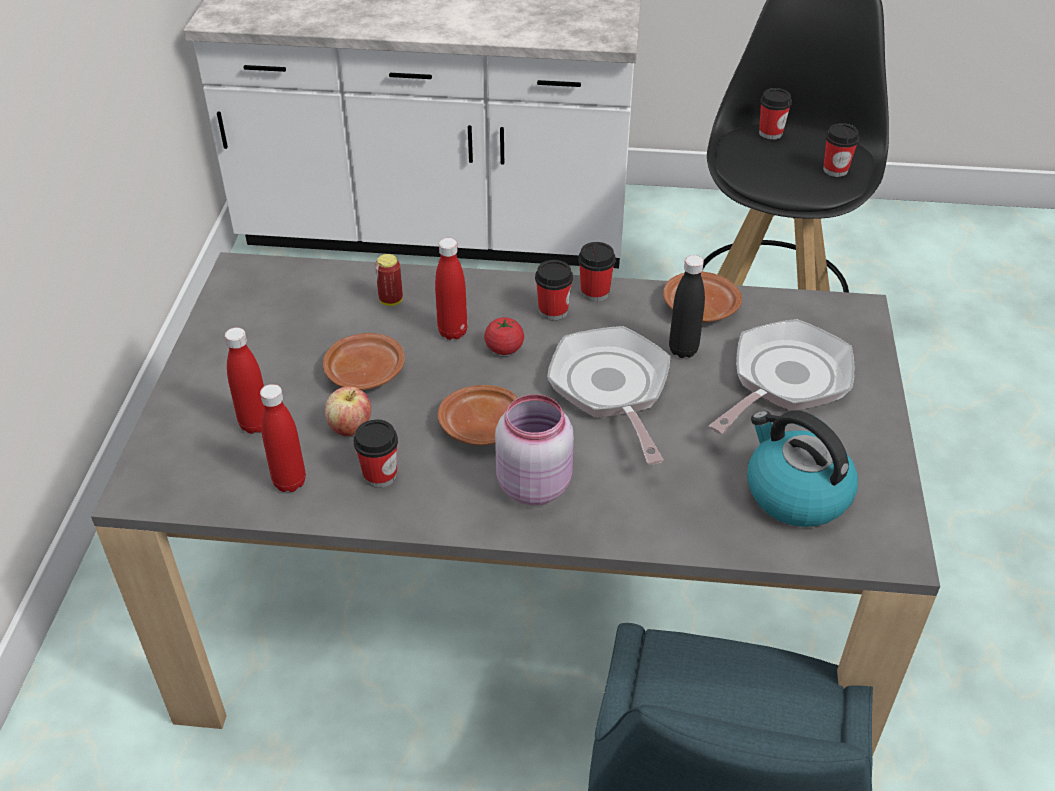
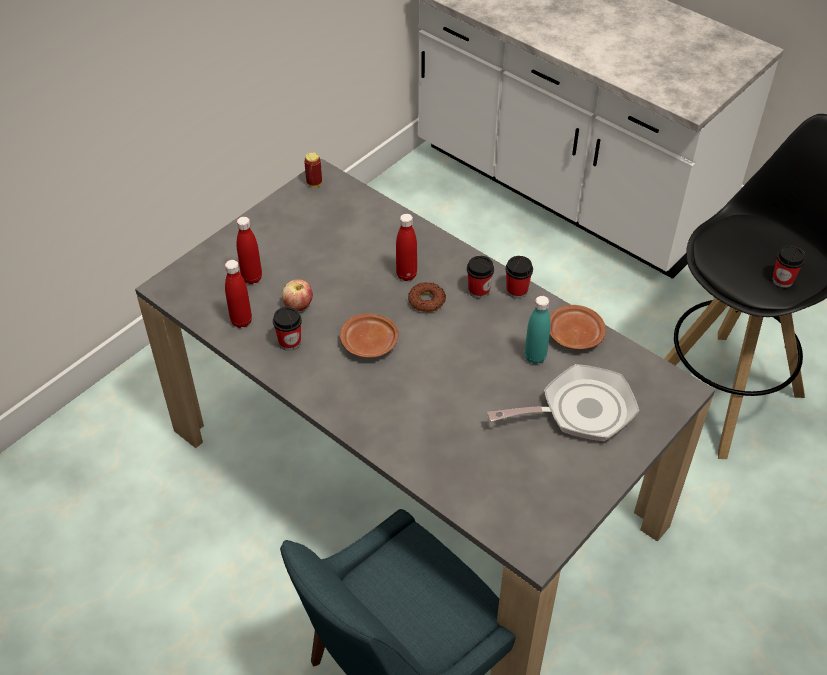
camera: 35 degrees right, 5 degrees up
brown plate [323,333,405,390] -> none
can [375,254,403,306] -> can moved to [304,152,322,187]
tomato [484,317,524,355] -> donut [408,282,446,312]
pink jar [495,394,574,505] -> none
frying pan [547,326,670,464] -> none
black bottle [669,255,705,358] -> turquoise bottle [525,296,551,364]
kettle [747,410,858,527] -> none
cup [759,88,792,140] -> none

